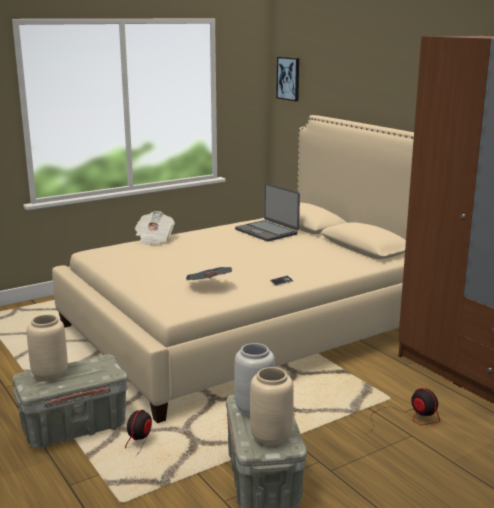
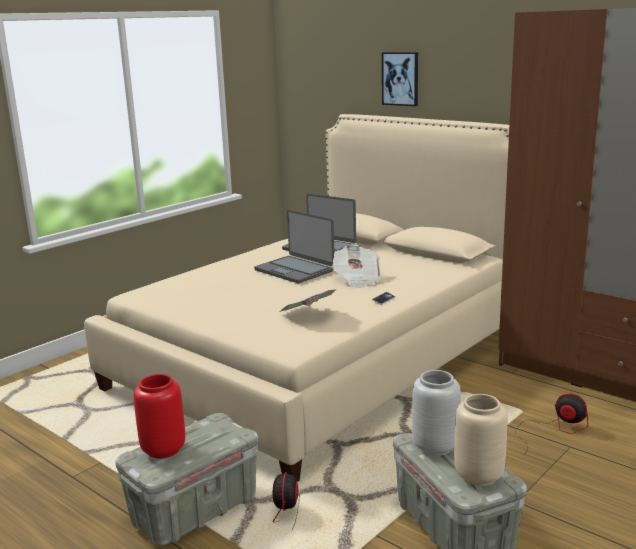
camera: 15 degrees left, 0 degrees up
beige vase [27,314,68,381] -> red vase [133,374,185,458]
newspaper [135,211,175,246] -> newspaper moved to [332,244,381,289]
picture [276,57,299,101] -> picture moved to [382,52,418,106]
none -> laptop [254,210,334,283]

